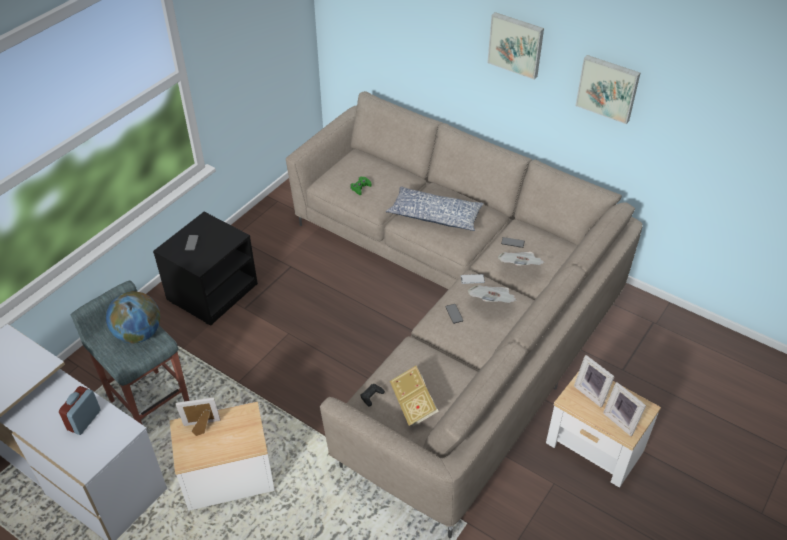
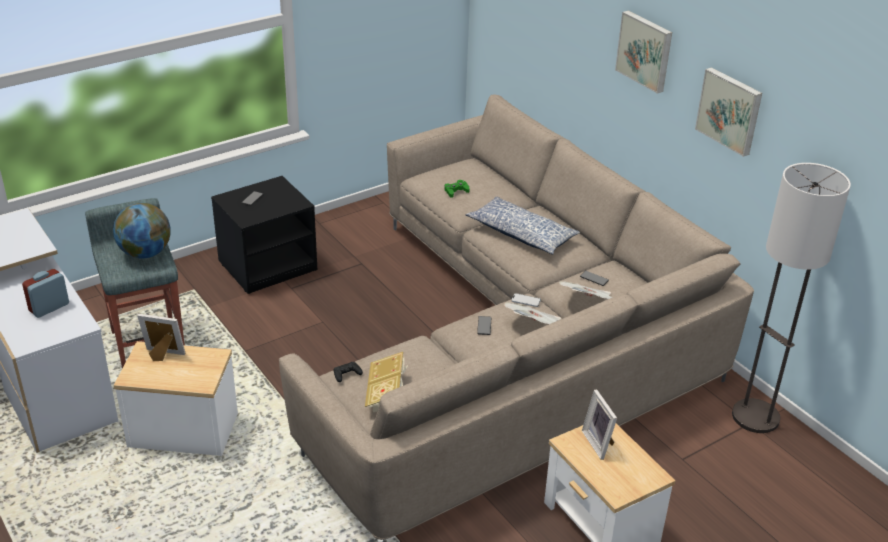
camera: 20 degrees right, 10 degrees down
picture frame [603,382,646,436] -> none
none -> floor lamp [732,163,851,433]

